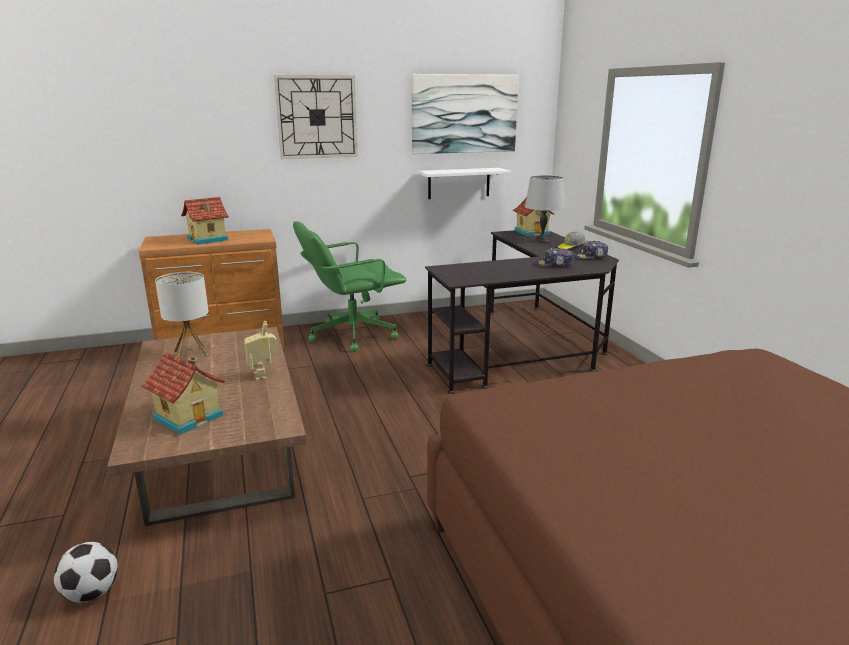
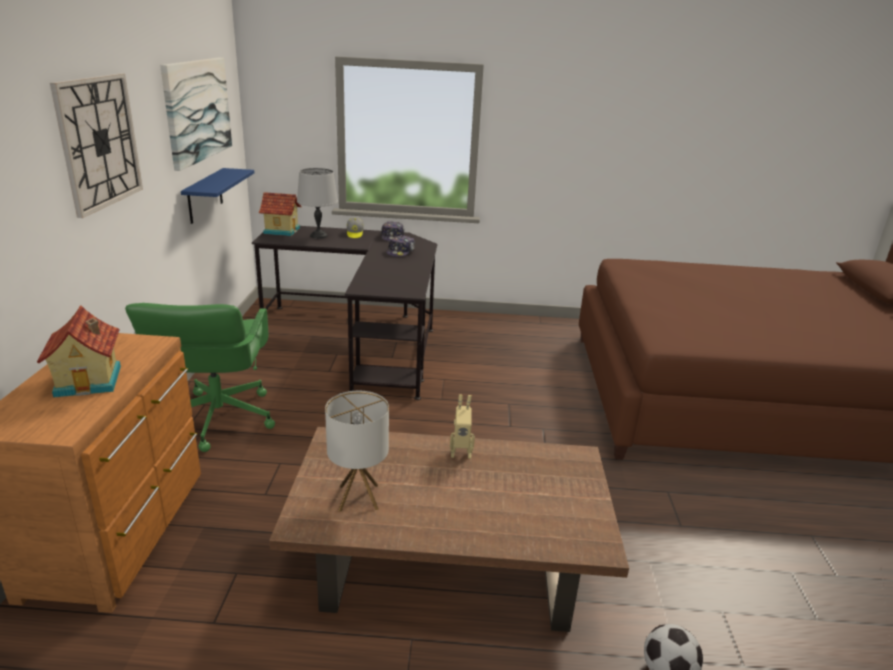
camera: 70 degrees left, 5 degrees up
toy house [141,352,225,435] -> none
white shelf [418,168,511,199] -> blue shelf [181,168,254,224]

